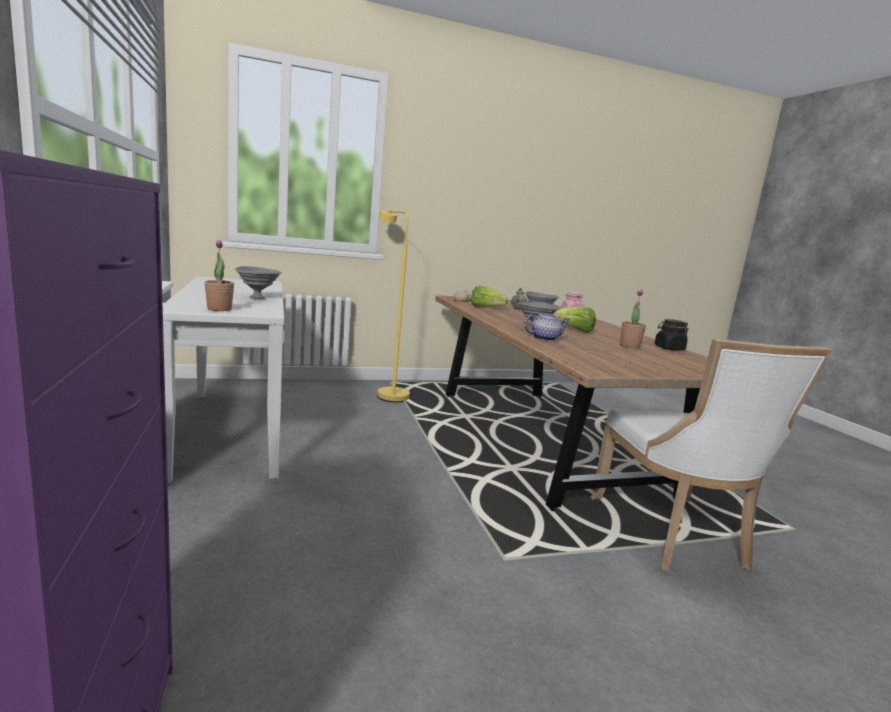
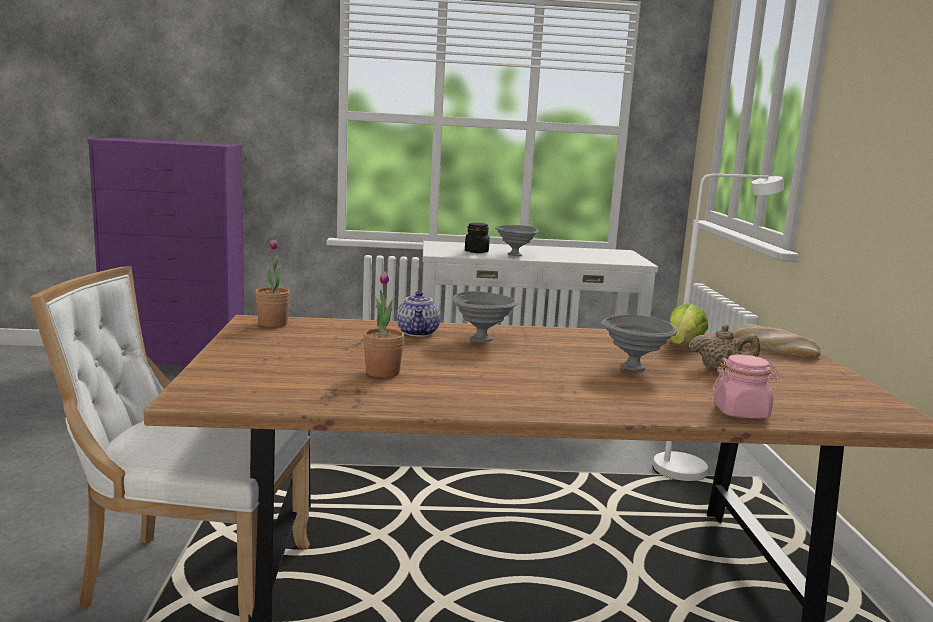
camera: 105 degrees right, 0 degrees up
potted plant [204,240,234,311] -> potted plant moved to [255,239,290,327]
yellow floor lamp [377,210,410,402] -> white floor lamp [653,174,784,481]
lettuce [553,307,596,333] -> none
black jar [654,319,688,351] -> black jar moved to [465,223,490,253]

